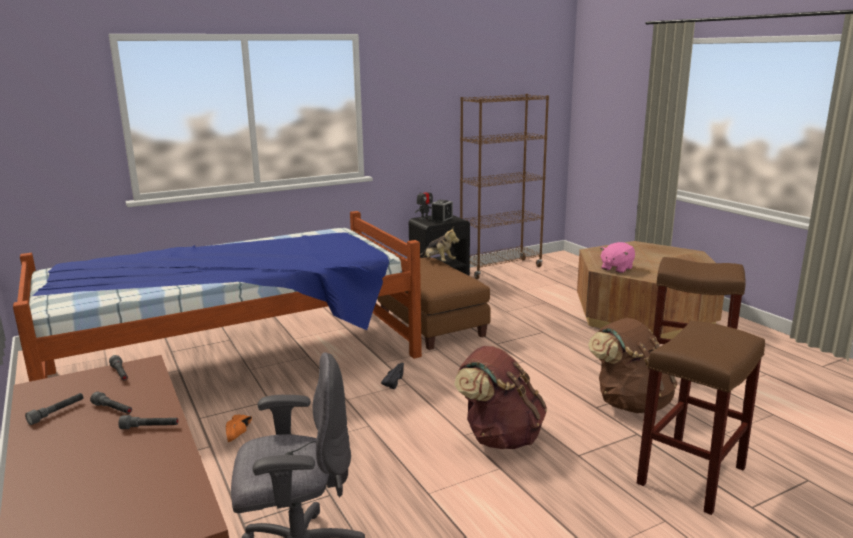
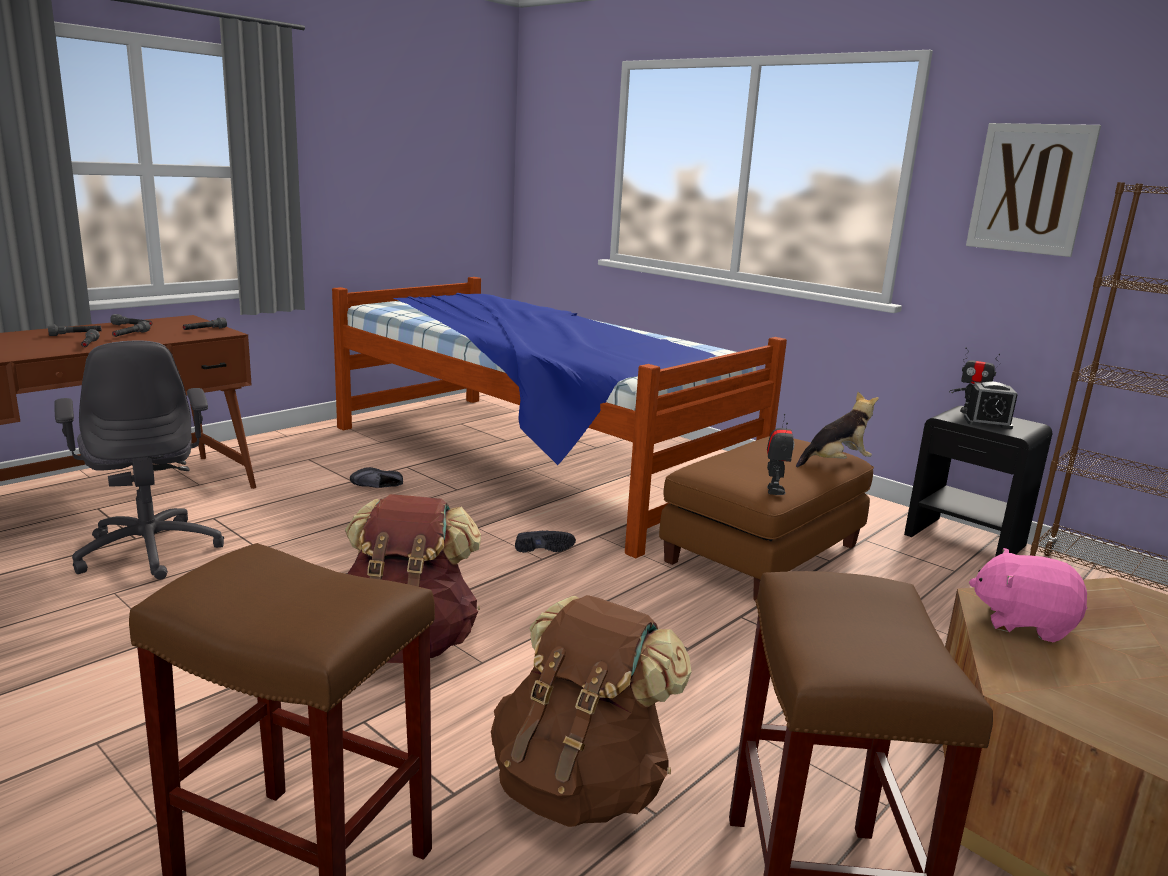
camera: 70 degrees right, 0 degrees up
orange shoe [226,414,252,442] -> black shoe [350,467,403,488]
plush toy [420,228,459,262] -> plush toy turned 135 degrees counterclockwise [796,392,879,467]
none -> grey flashlight [48,324,101,336]
none -> toy robot [767,414,794,495]
none -> picture [966,123,1101,257]

